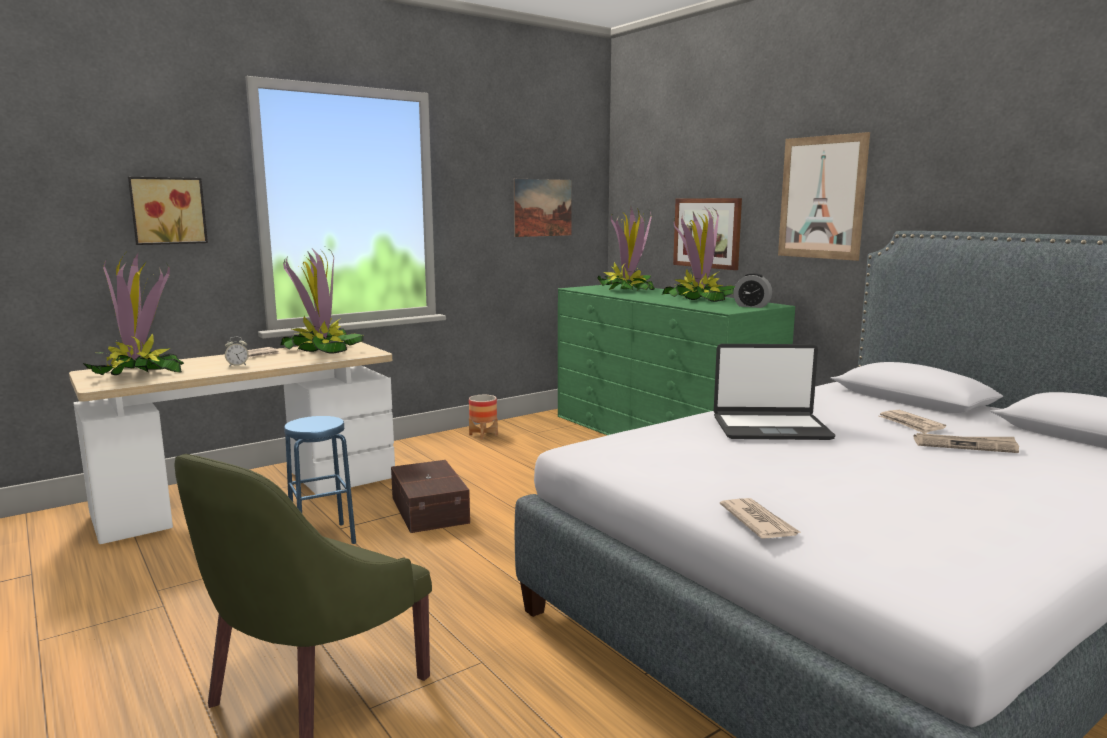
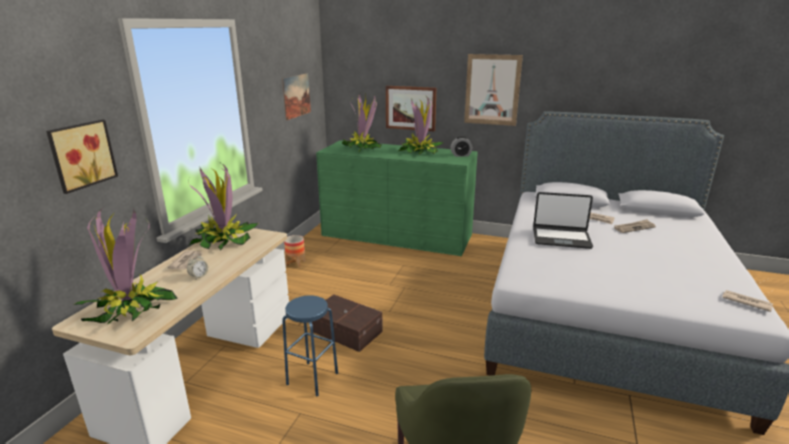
camera: 35 degrees left, 10 degrees up
laptop [714,344,835,440] -> laptop turned 45 degrees clockwise [533,192,593,249]
newspaper [720,498,802,539] -> newspaper moved to [723,290,773,312]

